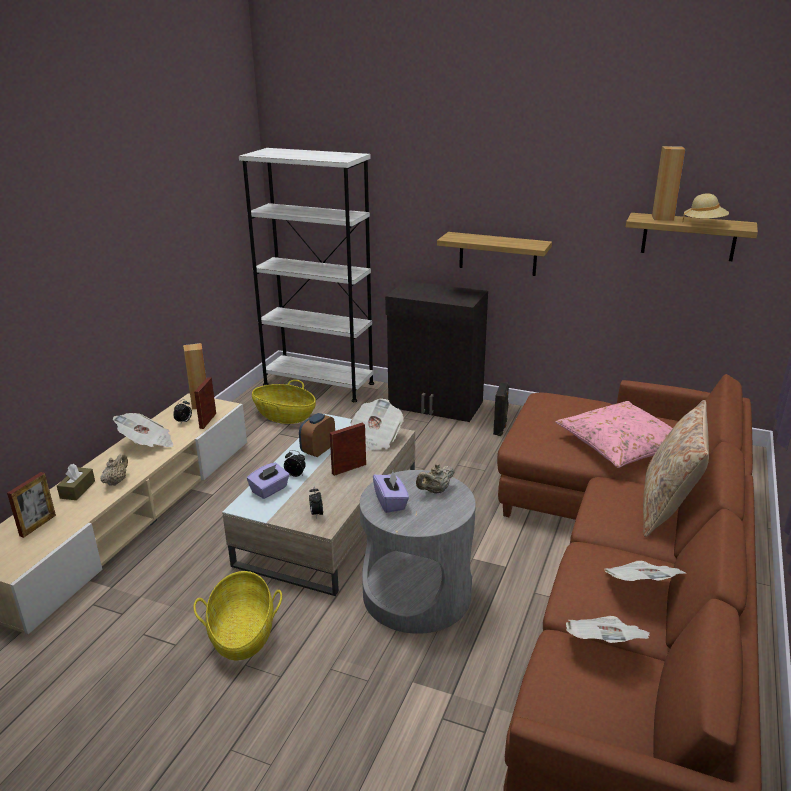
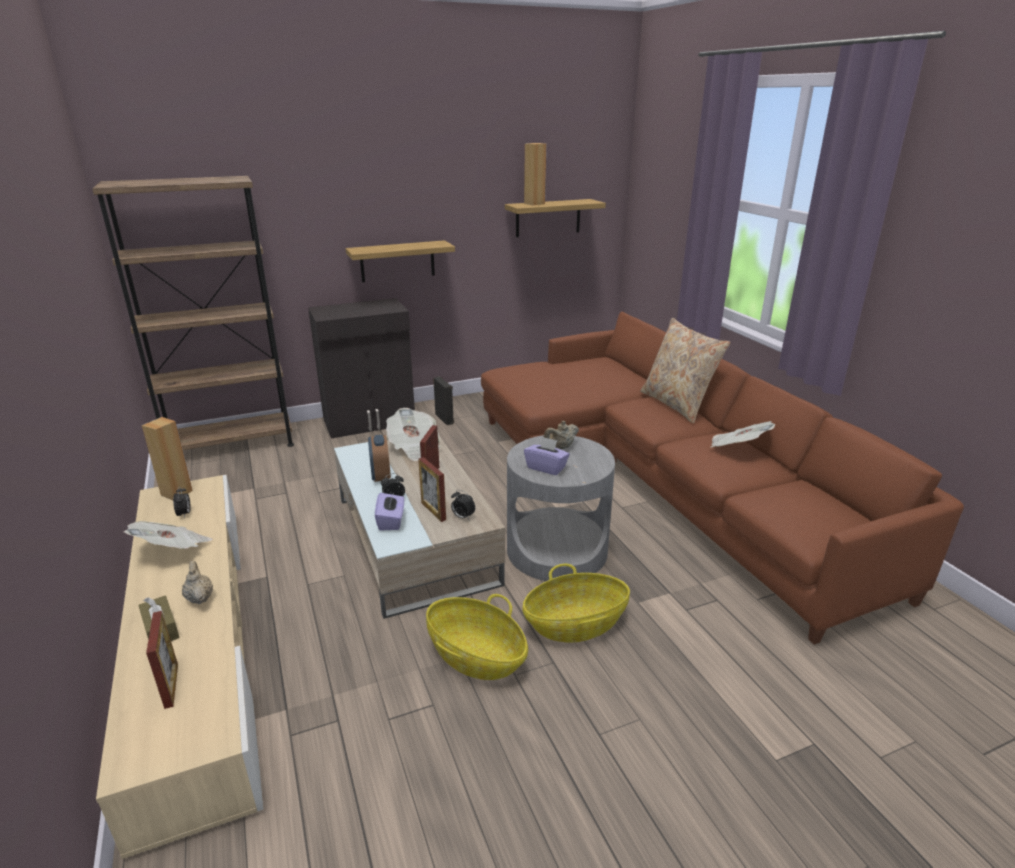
camera: 45 degrees left, 0 degrees up
picture frame [194,377,216,429] -> picture frame moved to [418,457,446,522]
white bookcase [239,148,374,402] -> brown bookcase [92,176,294,450]
basket [252,380,316,424] -> basket moved to [522,564,630,643]
beige teapot [416,464,455,494] -> beige teapot turned 45 degrees clockwise [544,421,579,449]
pink pillow [556,401,673,468] -> none
newspaper [566,616,650,643] -> none
beige hat [683,193,729,221] -> none

